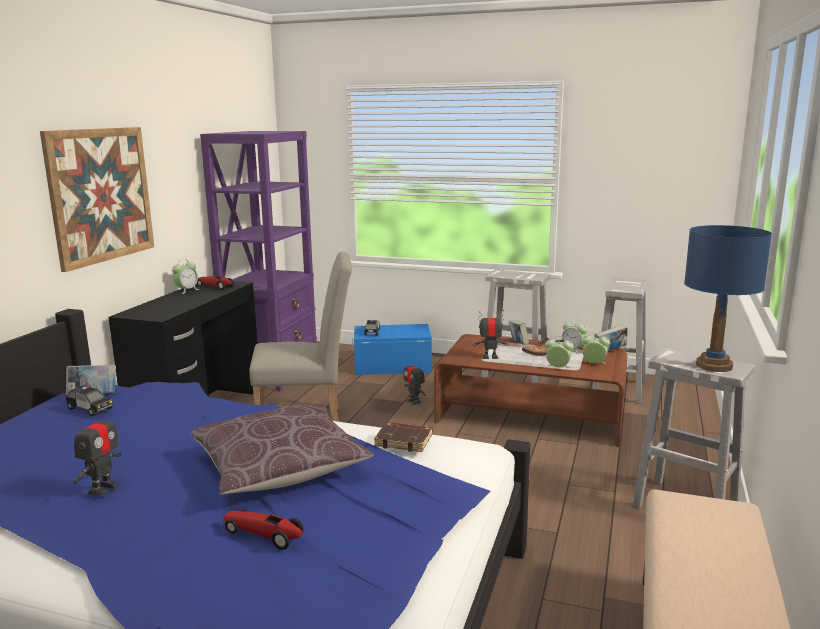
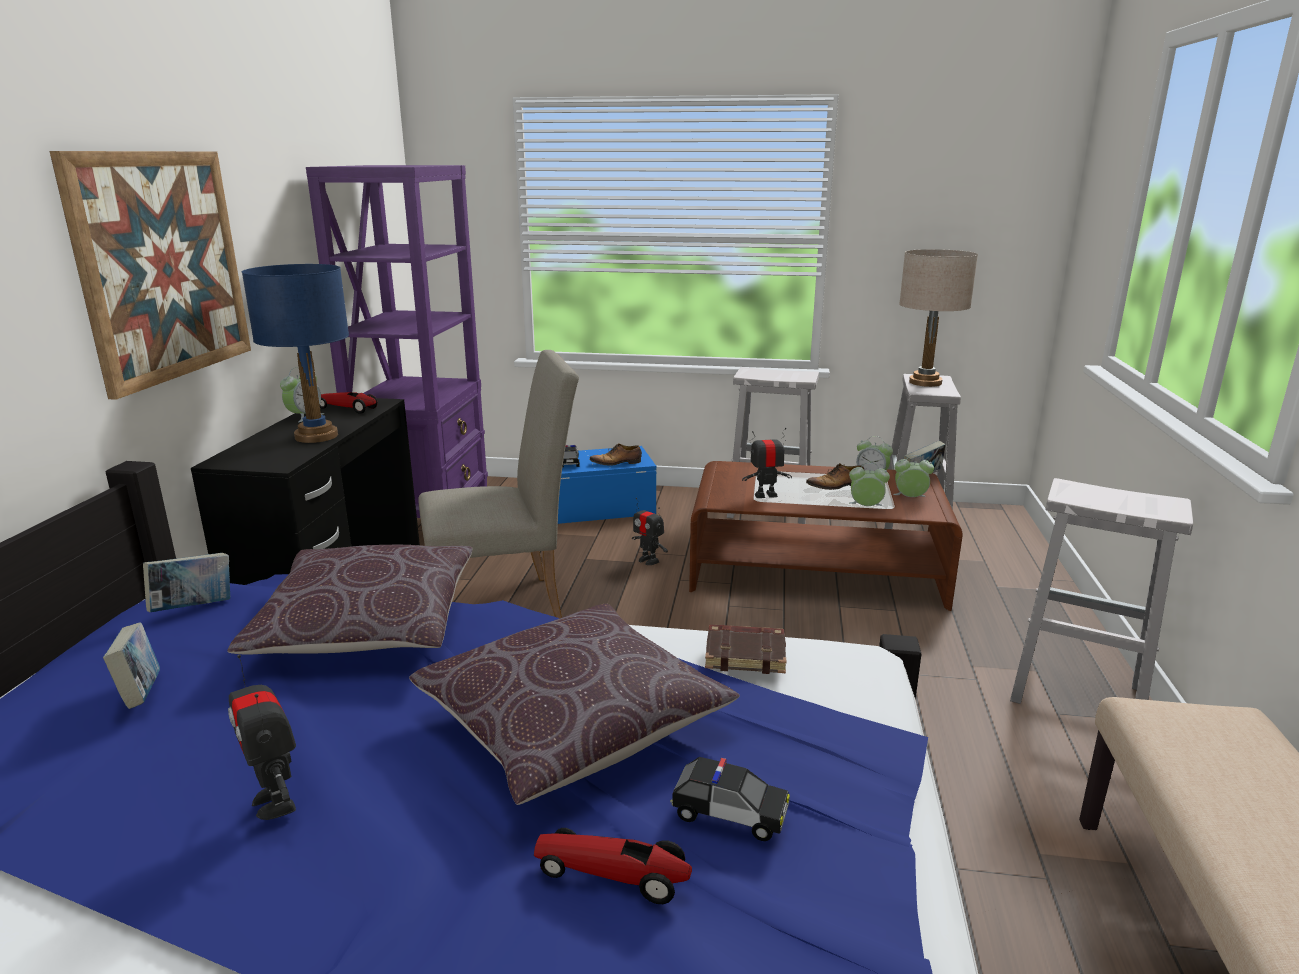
camera: 10 degrees left, 5 degrees up
toy car [66,385,113,416] -> toy car moved to [670,757,790,841]
toy robot [74,405,122,496] -> toy robot turned 135 degrees clockwise [228,655,296,820]
book [509,320,529,345] -> book moved to [103,623,160,709]
blue table lamp [684,225,772,372] -> blue table lamp moved to [242,264,349,443]
none -> brown pillow [227,545,472,654]
none -> shoe [590,443,642,465]
none -> beige table lamp [899,249,978,387]

